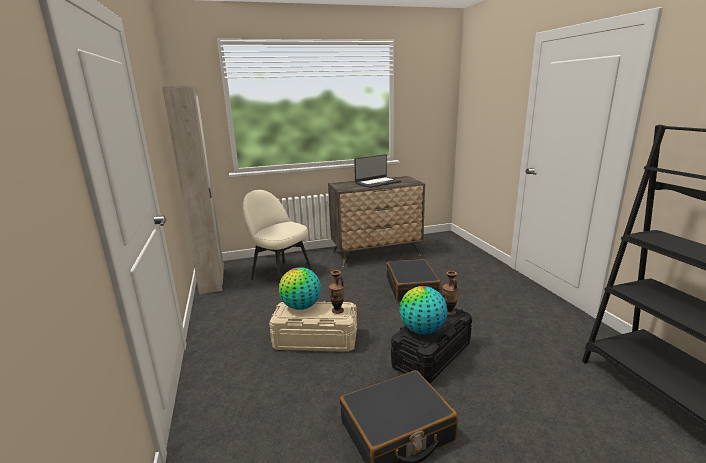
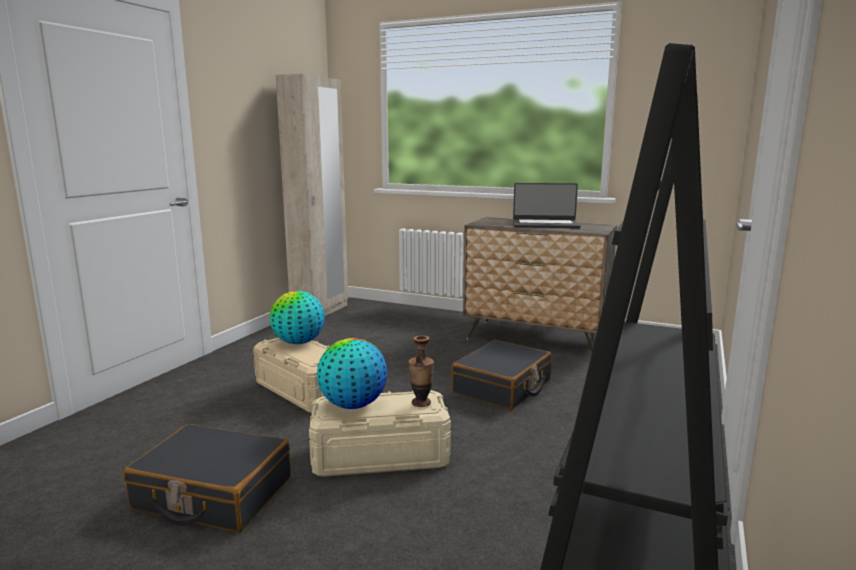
camera: 40 degrees right, 5 degrees down
beige chair [243,190,312,285] -> none
vase [329,270,344,314] -> none
black storage box [391,308,472,384] -> beige storage box [309,390,451,477]

